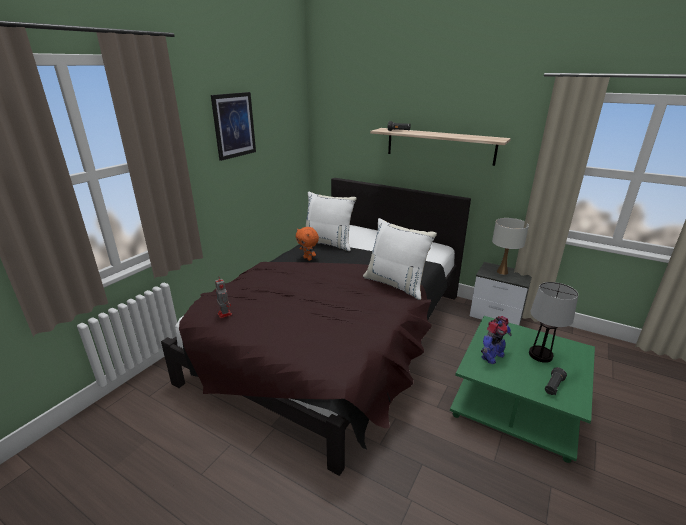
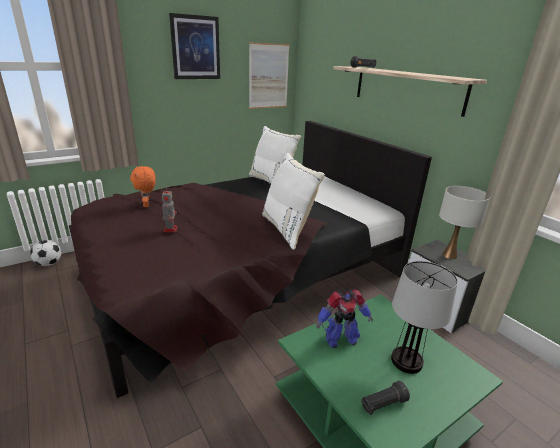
camera: 25 degrees right, 0 degrees up
toy robot [215,277,232,318] -> toy robot moved to [162,187,178,232]
orange plush toy [296,227,319,261] -> orange plush toy moved to [130,166,156,207]
none -> football [30,240,61,266]
none -> picture [249,43,290,109]

